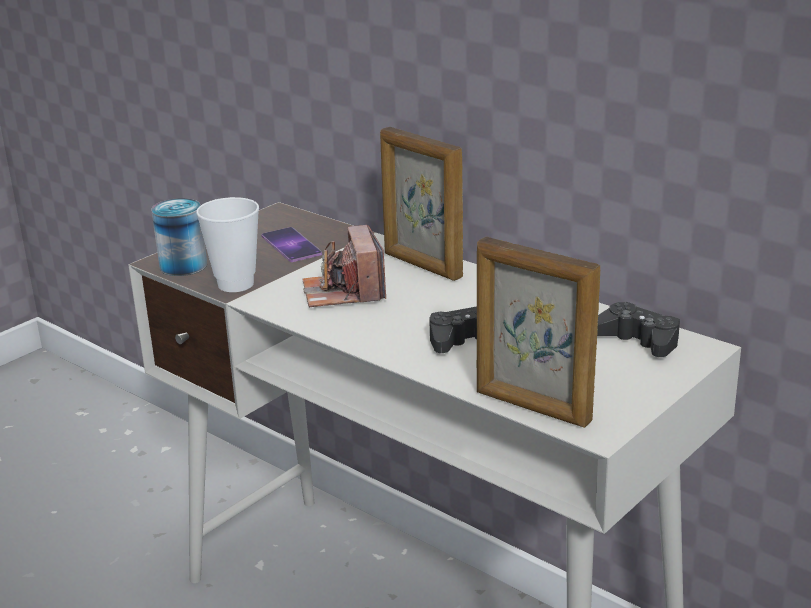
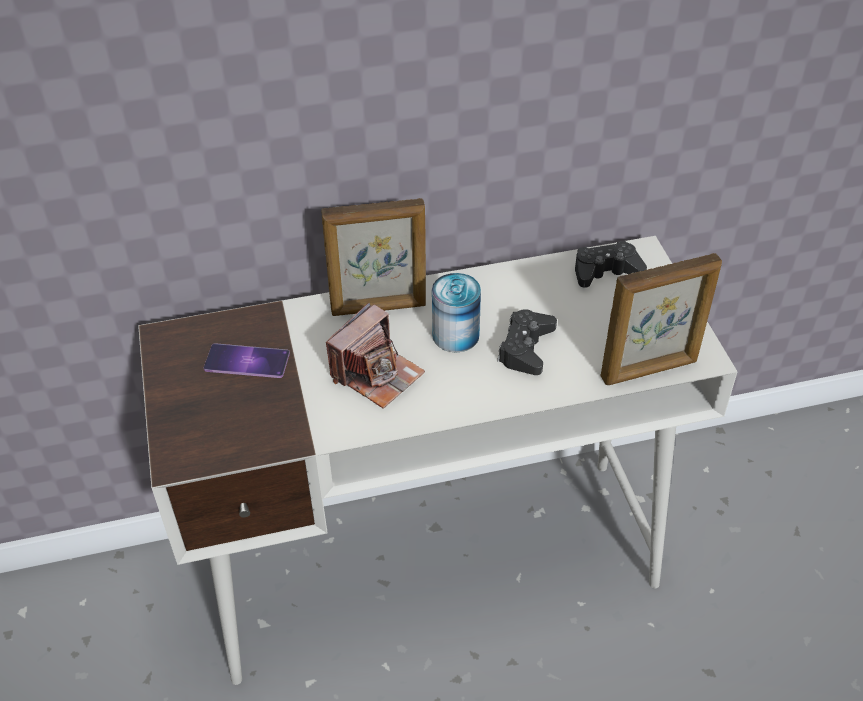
camera: 55 degrees left, 20 degrees up
can [151,198,207,276] -> can moved to [432,273,481,352]
cup [196,197,259,292] -> none
camera [302,225,386,307] -> camera turned 75 degrees counterclockwise [326,303,425,409]

